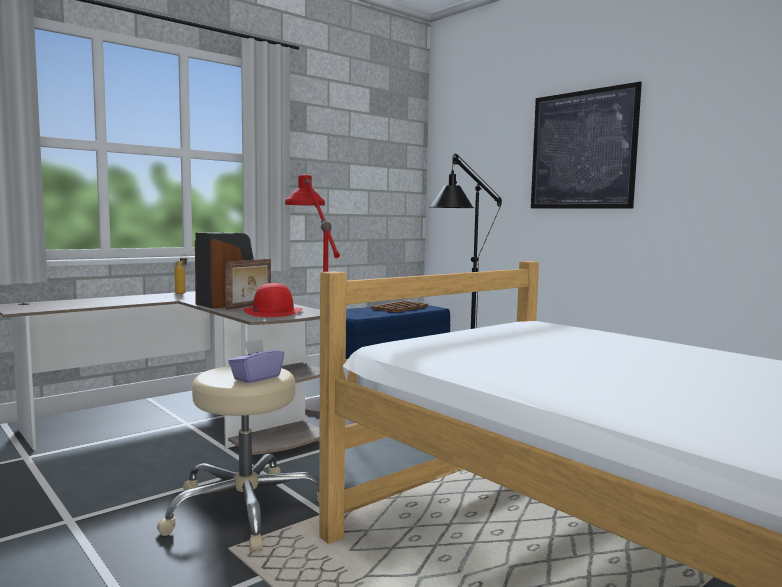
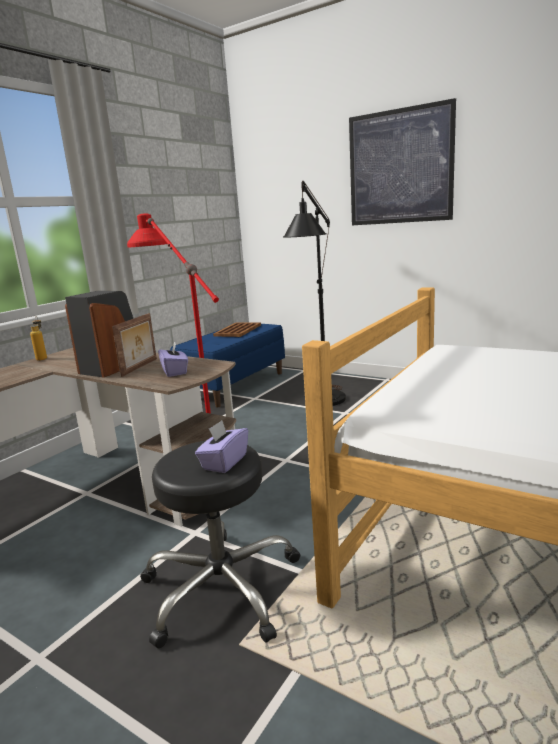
camera: 15 degrees left, 10 degrees up
beige stool [157,366,319,552] -> black stool [140,441,300,648]
red hat [243,283,303,317] -> purple tissue box [158,341,188,377]

